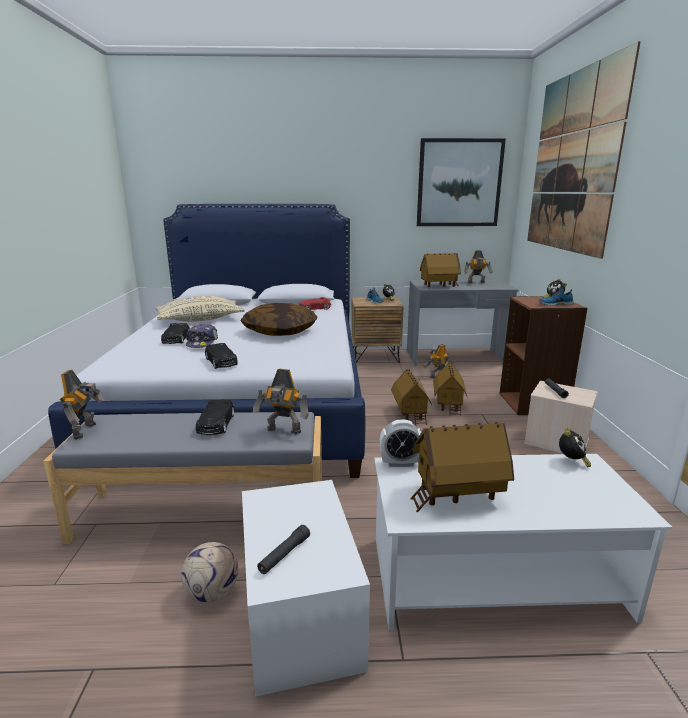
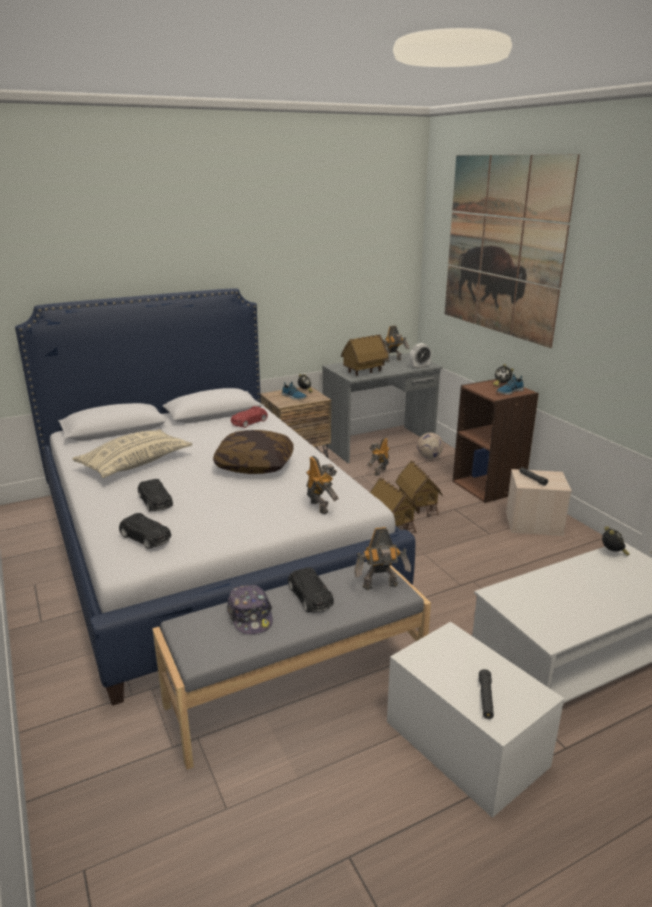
camera: 25 degrees left, 5 degrees up
toy robot [60,370,105,440] -> toy robot moved to [306,456,339,514]
football [181,542,239,602] -> football moved to [417,433,443,459]
cap [186,324,218,348] -> cap moved to [227,585,273,635]
black toy car [205,343,238,369] -> black toy car moved to [119,513,171,549]
alarm clock [380,420,421,467] -> alarm clock moved to [410,343,432,369]
toy house [410,422,514,512] -> none
picture [417,138,506,226] -> none

